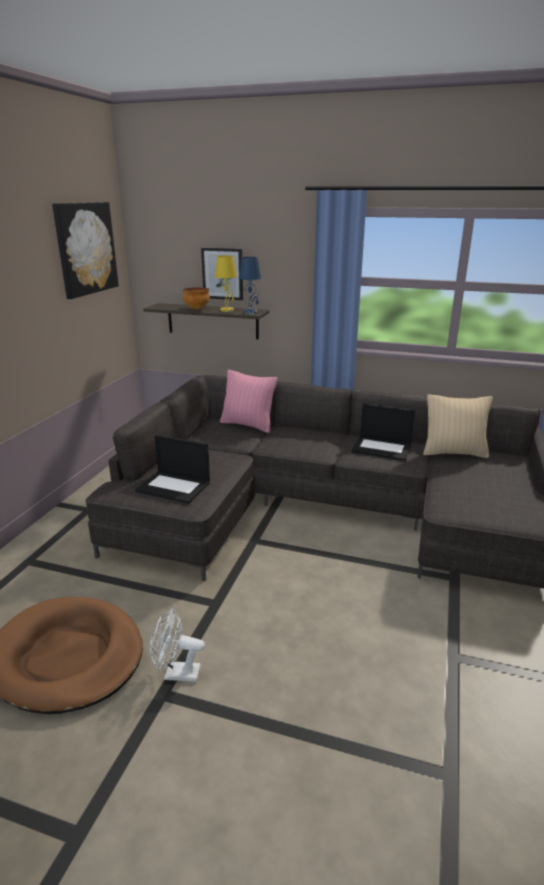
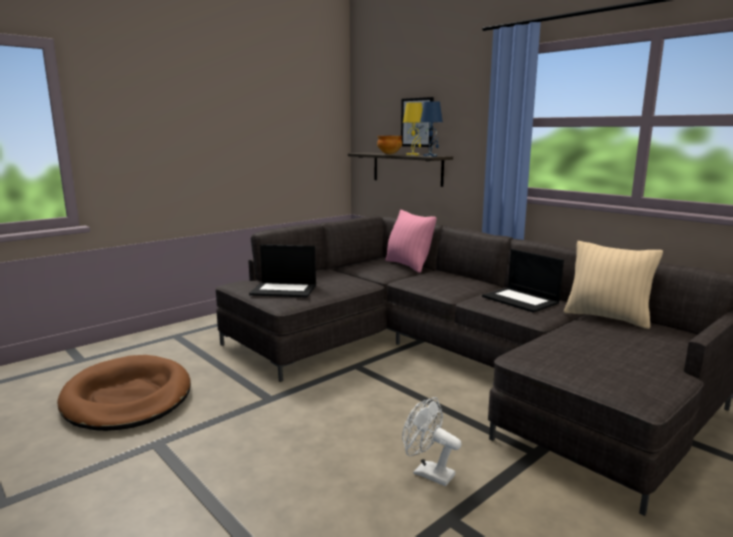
camera: 30 degrees right, 10 degrees down
picture [52,202,119,299] -> none
laptop [135,435,210,503] -> laptop turned 45 degrees counterclockwise [249,244,316,297]
white fan [150,609,205,682] -> white fan moved to [402,397,461,486]

